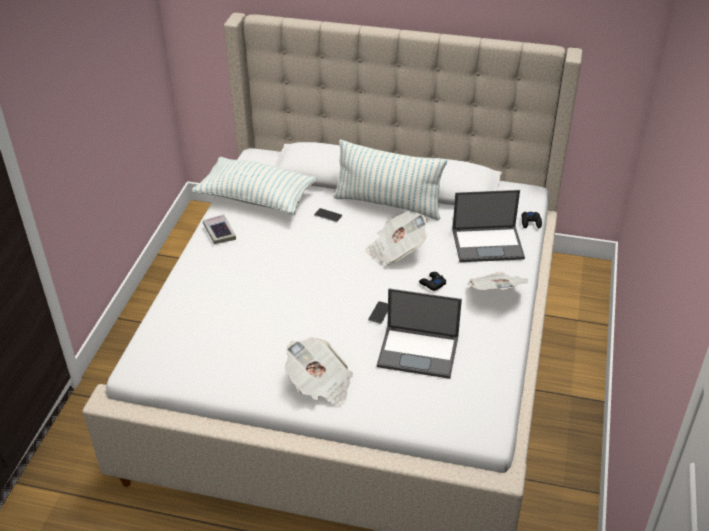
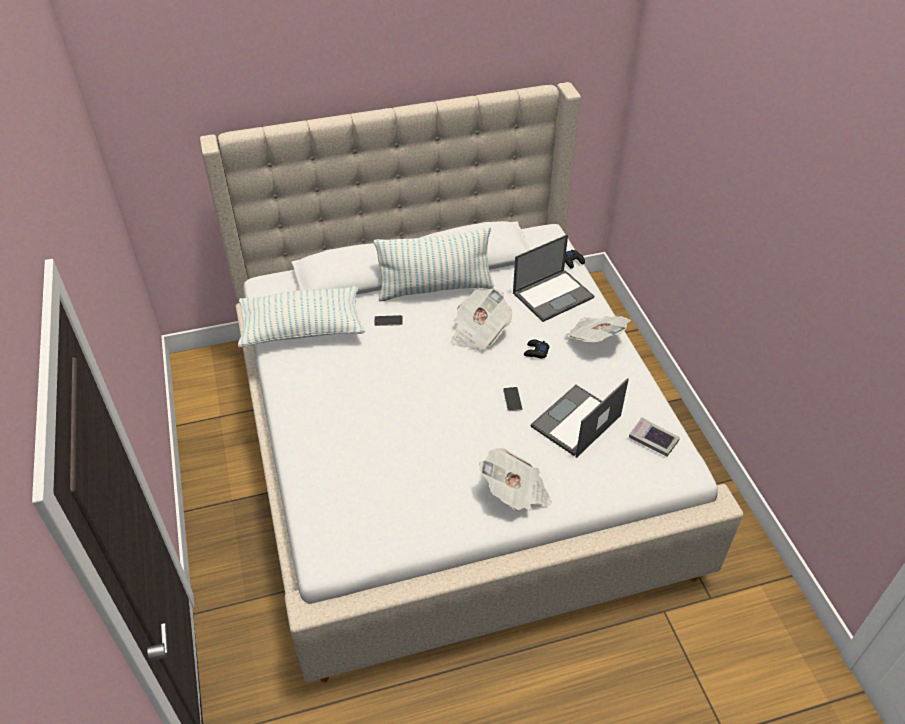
camera: 30 degrees left, 5 degrees up
book [203,214,236,244] -> book moved to [629,417,680,457]
laptop [377,289,462,379] -> laptop turned 150 degrees clockwise [530,378,629,458]

